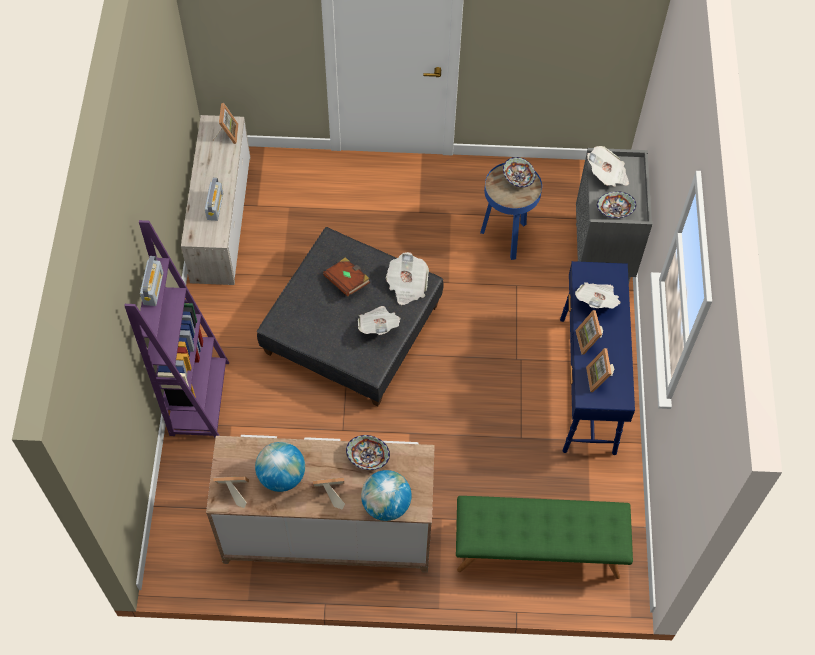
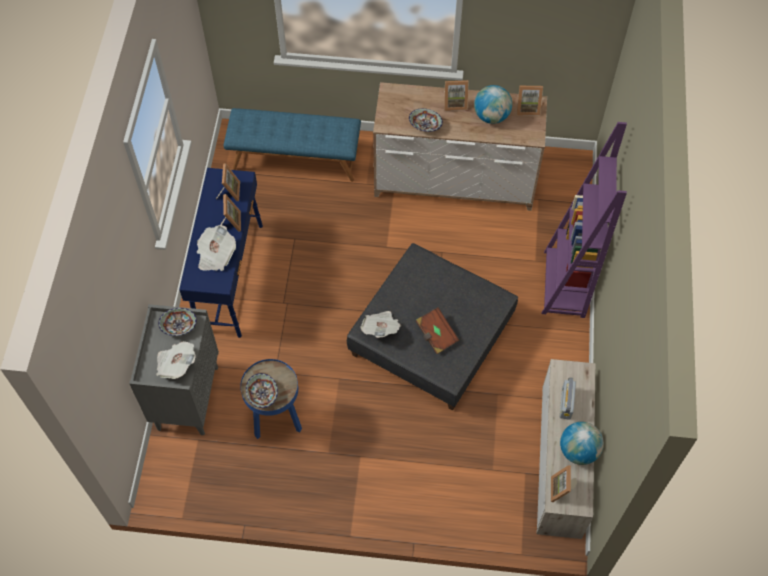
camera: 175 degrees left, 0 degrees up
radio [140,256,164,306] -> none
newspaper [358,306,401,335] -> none
globe [361,470,412,521] -> globe moved to [560,422,604,465]
green bench [456,496,633,579] -> blue bench [223,108,361,182]

